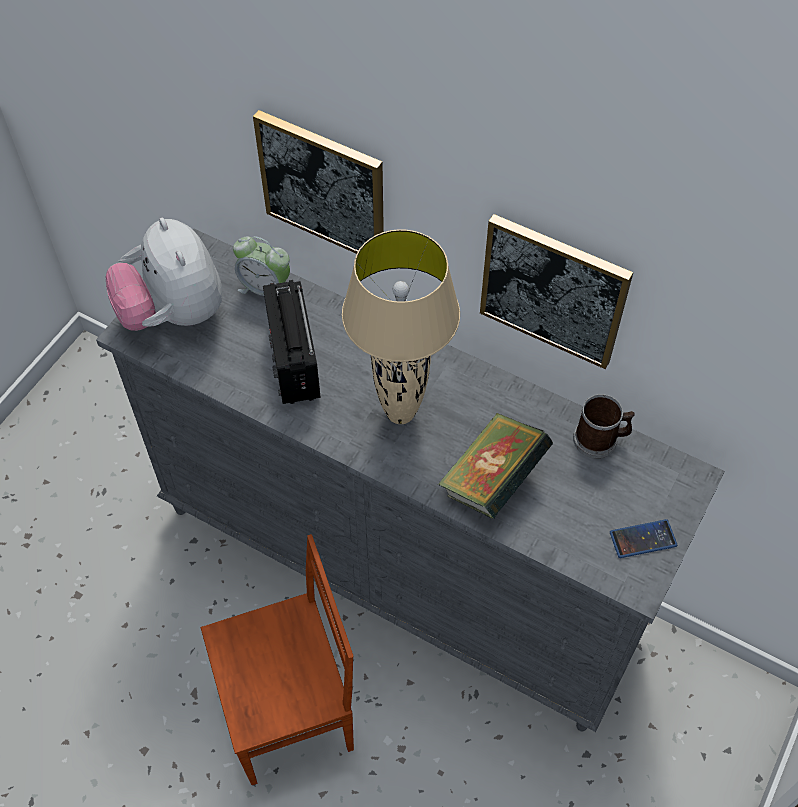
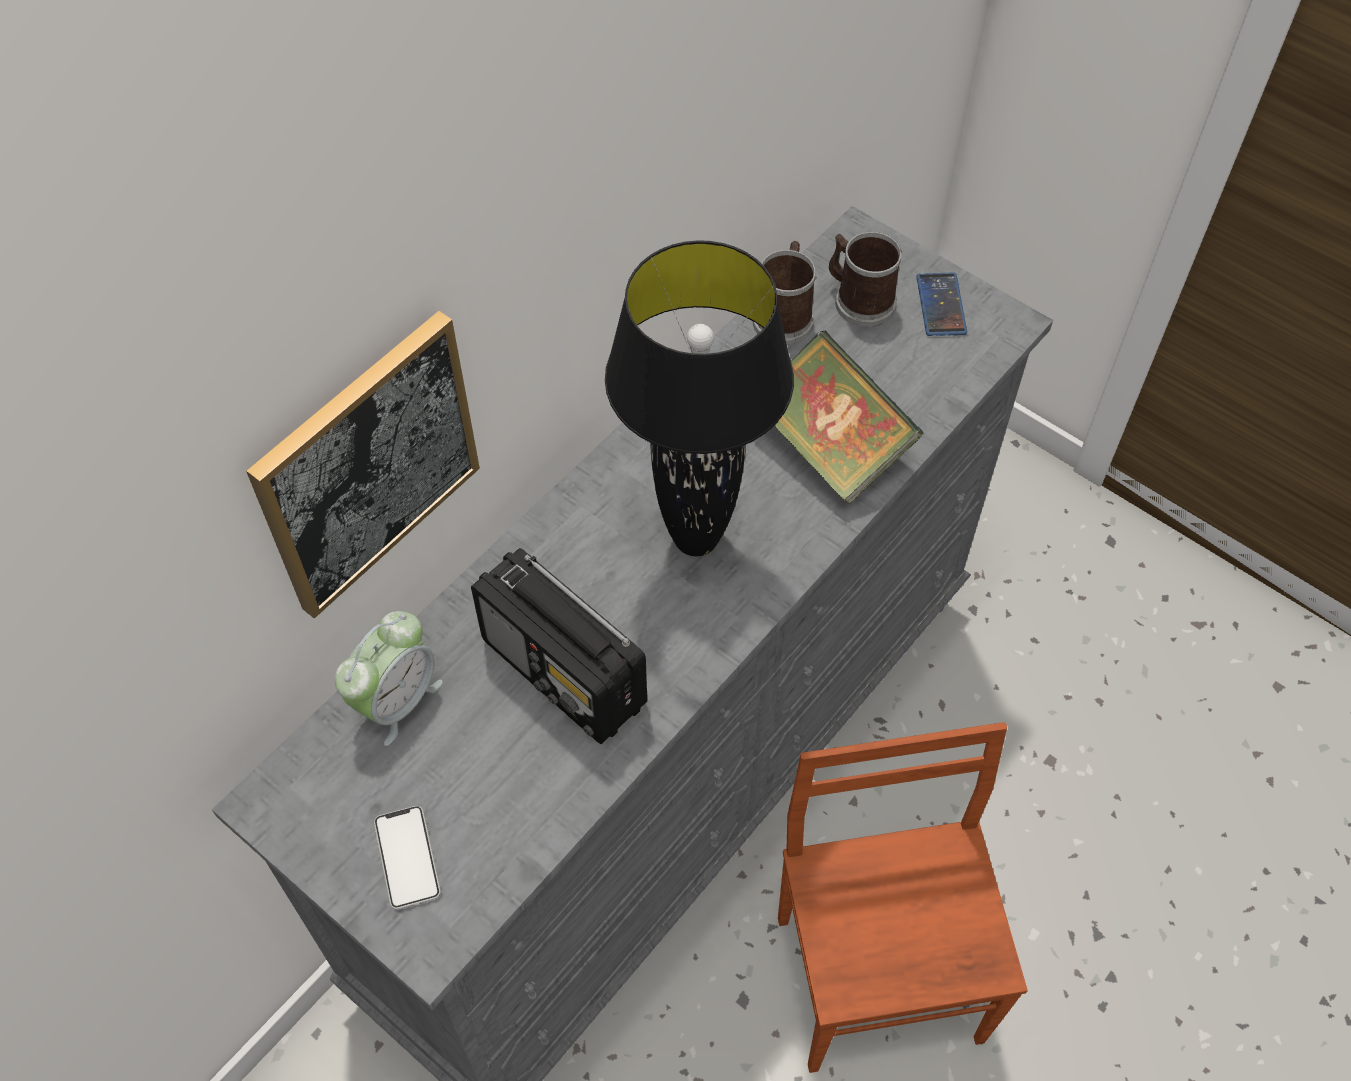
camera: 80 degrees left, 0 degrees up
plush toy [106,218,222,331] -> phone [374,806,441,910]
radio [263,280,321,404] -> radio turned 45 degrees clockwise [471,548,647,744]
beige table lamp [342,229,460,424] -> black table lamp [605,240,794,556]
picture [480,214,633,369] -> none
none -> mug [829,232,902,327]

